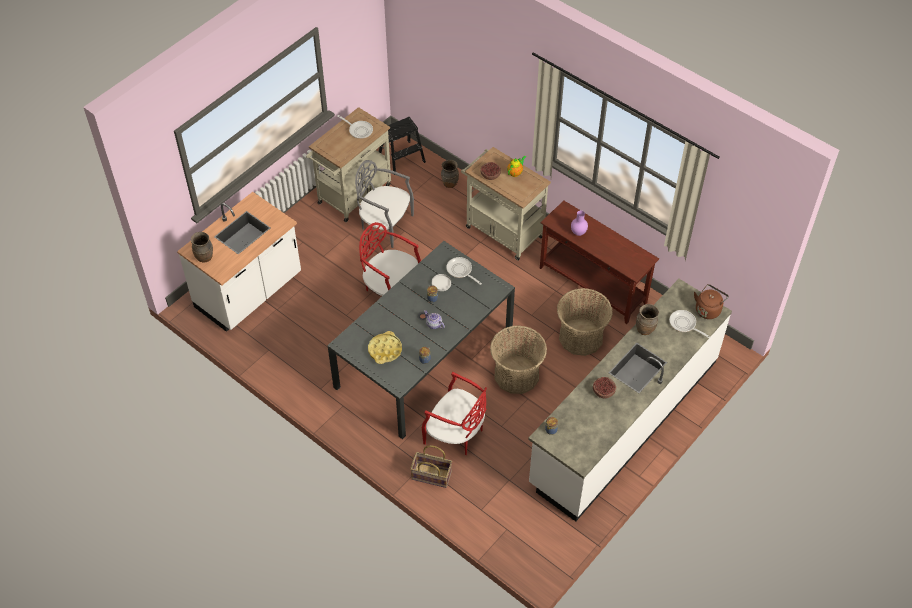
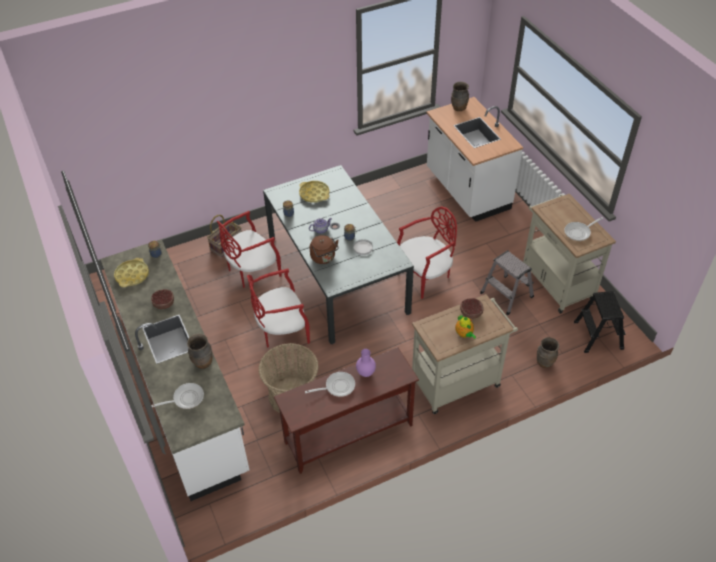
camera: 115 degrees right, 5 degrees down
grey chair [355,160,414,248] -> grey step ladder [480,250,534,315]
frying pan [446,257,482,285] -> frying pan moved to [305,372,355,397]
basket [490,325,547,394] -> red chair [247,269,310,348]
brown kettle [694,284,729,319] -> brown kettle moved to [310,235,339,264]
none -> yellow tray [114,258,149,287]

